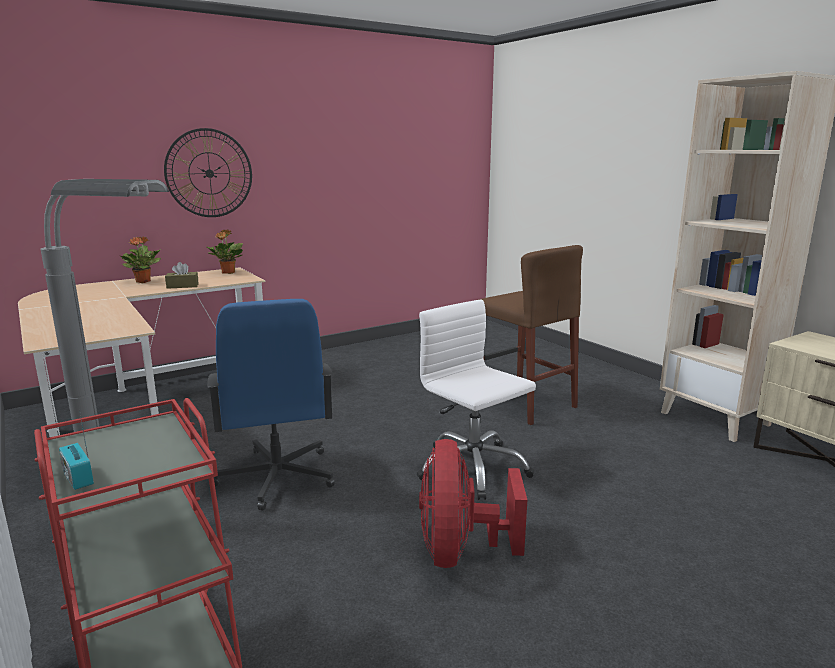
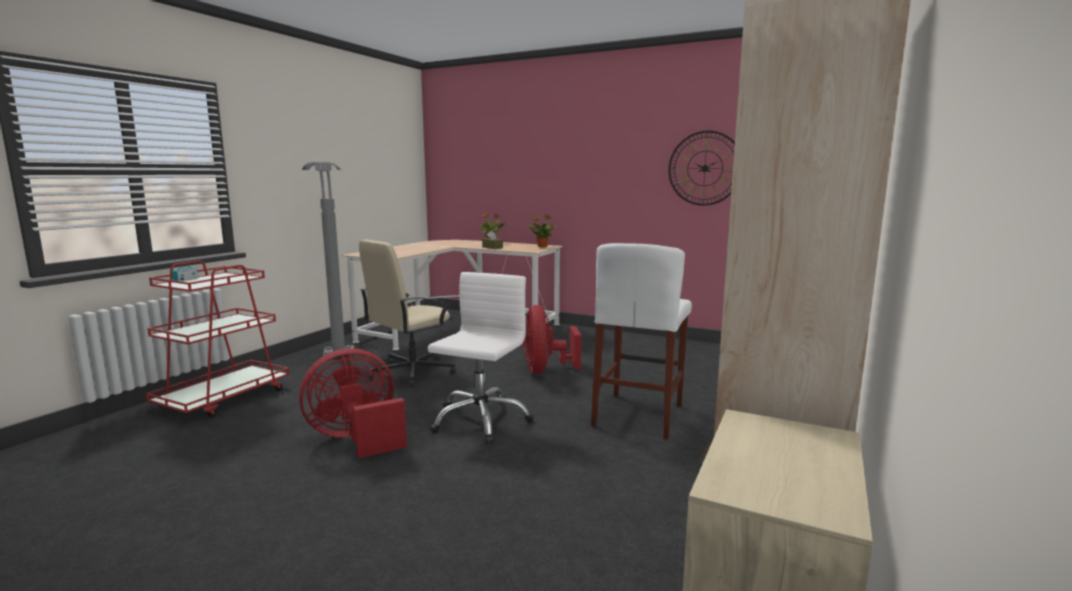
camera: 60 degrees right, 5 degrees down
wall clock [164,128,252,217] -> wall clock moved to [668,131,735,206]
blue office chair [207,299,335,511] -> beige office chair [359,239,456,387]
brown stool [478,245,583,425] -> white stool [591,243,692,440]
none -> red fan [523,305,581,374]

